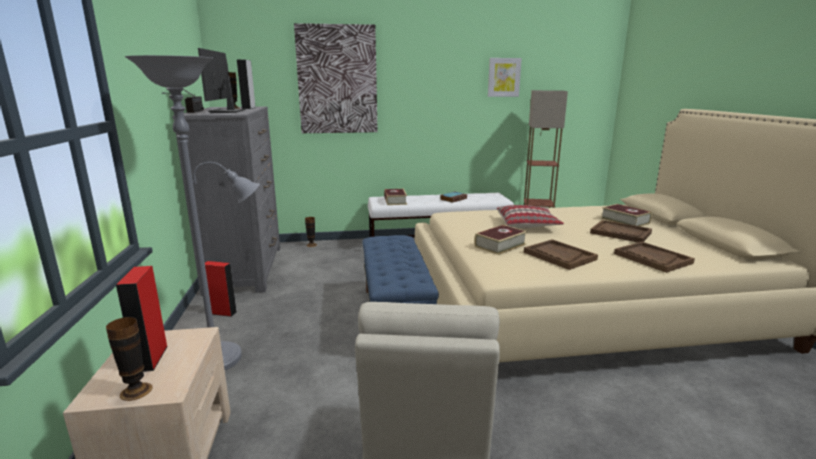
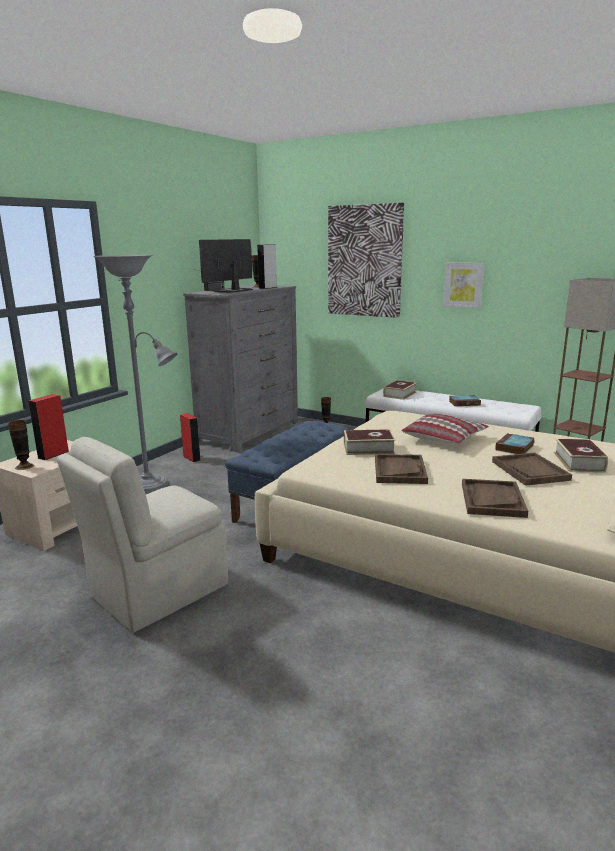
camera: 40 degrees right, 0 degrees up
picture [488,58,522,97] -> picture moved to [443,263,484,308]
none -> book [495,433,534,454]

